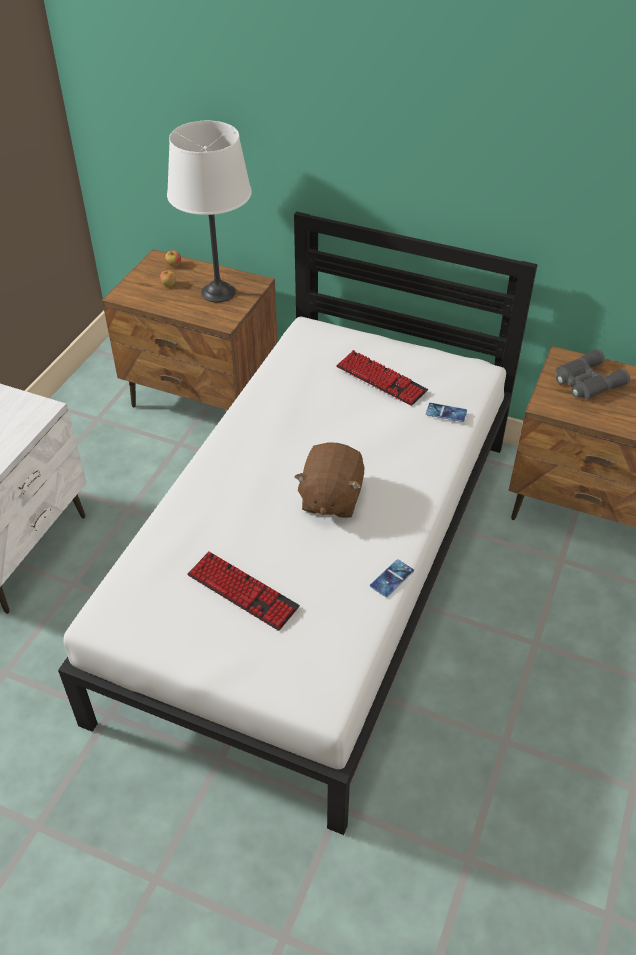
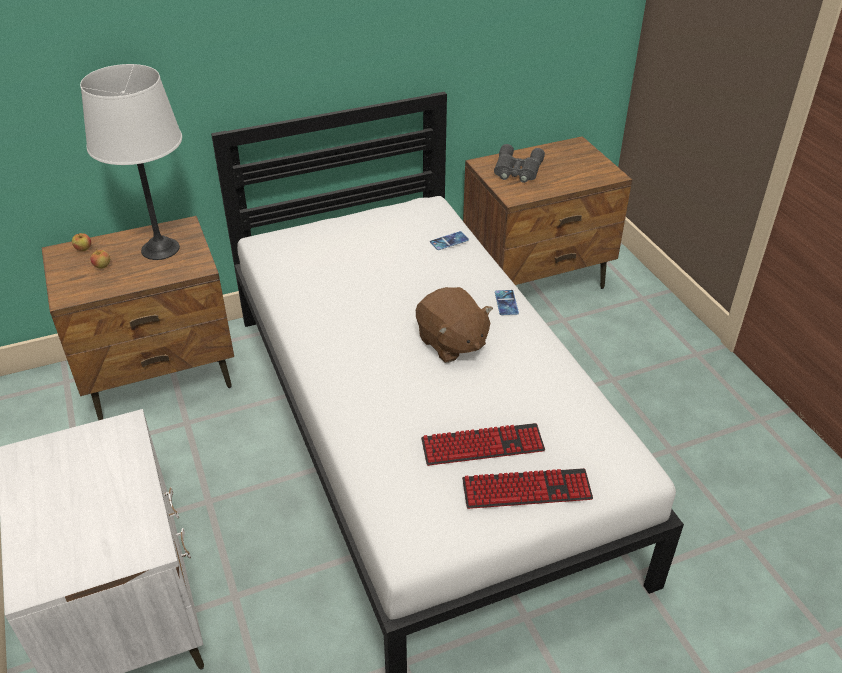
camera: 45 degrees left, 5 degrees down
keyboard [336,350,428,406] -> keyboard moved to [462,468,593,509]
phone [370,559,414,597] -> phone moved to [495,290,519,315]

